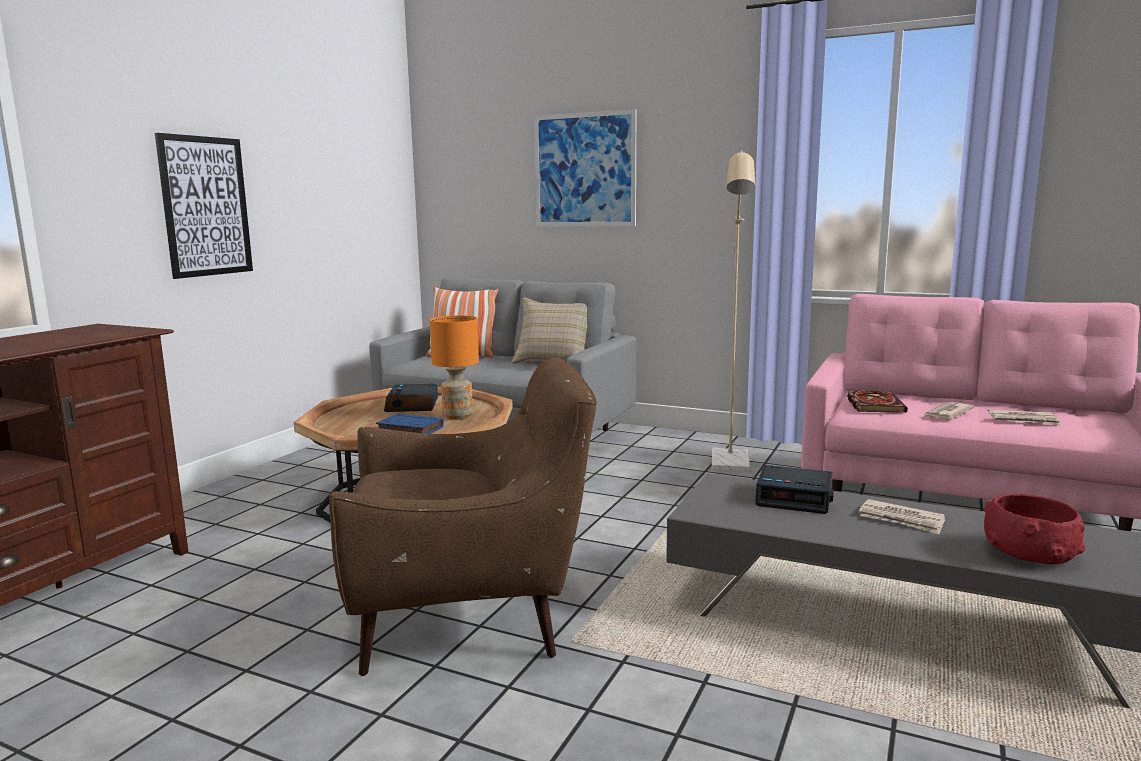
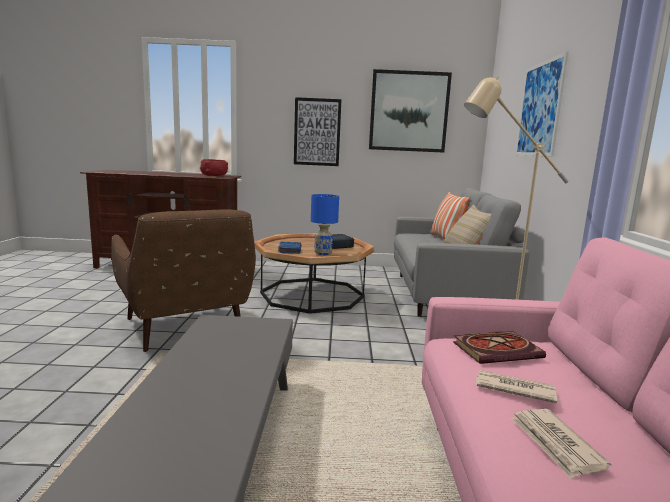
camera: 65 degrees right, 0 degrees up
orange table lamp [430,315,479,420] -> blue table lamp [311,194,339,255]
alarm clock [755,465,834,514] -> none
newspaper [859,499,945,534] -> none
red bowl [984,494,1086,564] -> red bowl moved to [200,159,228,176]
none -> picture [369,69,452,153]

